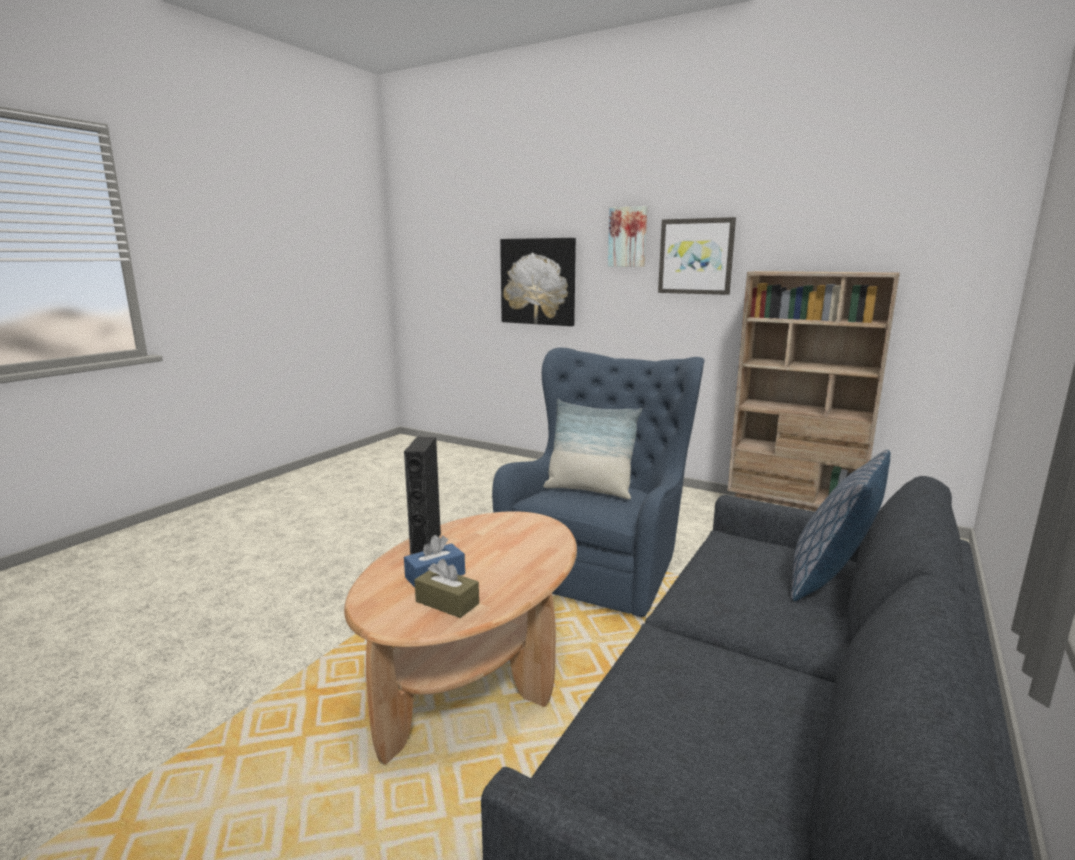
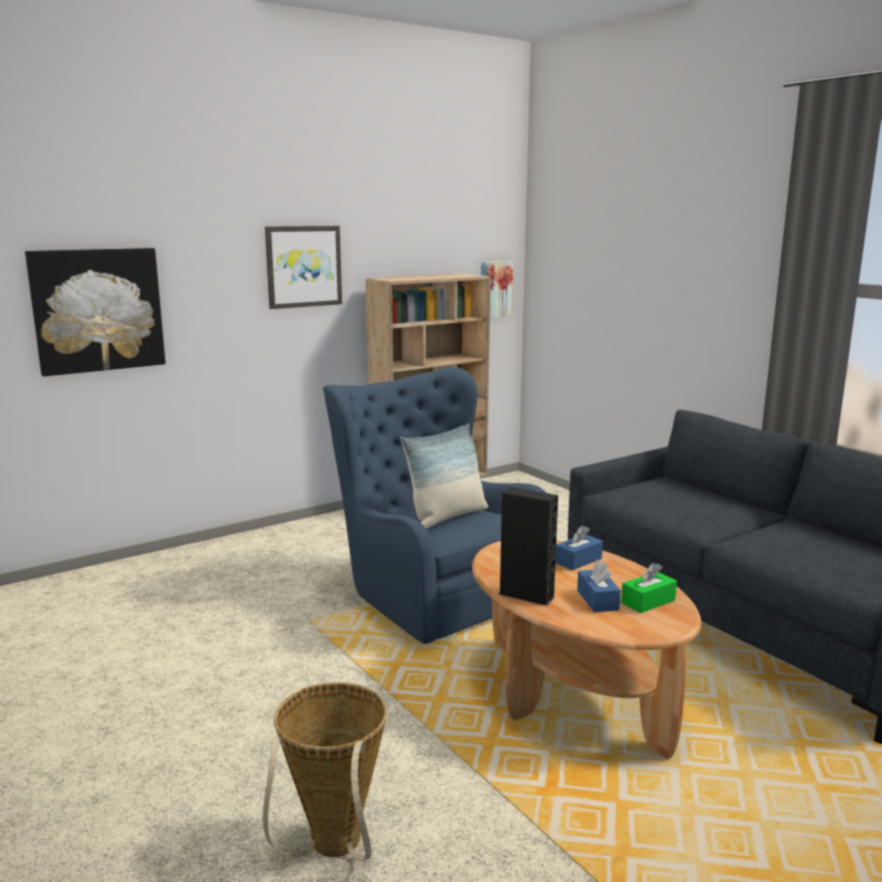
camera: 65 degrees left, 0 degrees up
brown tissue box [414,559,479,618] -> green tissue box [621,563,677,613]
picture [608,206,647,267] -> picture moved to [481,261,514,318]
pillow [791,450,890,601] -> none
none -> basket [263,682,387,861]
none -> blue tissue box [555,525,603,570]

